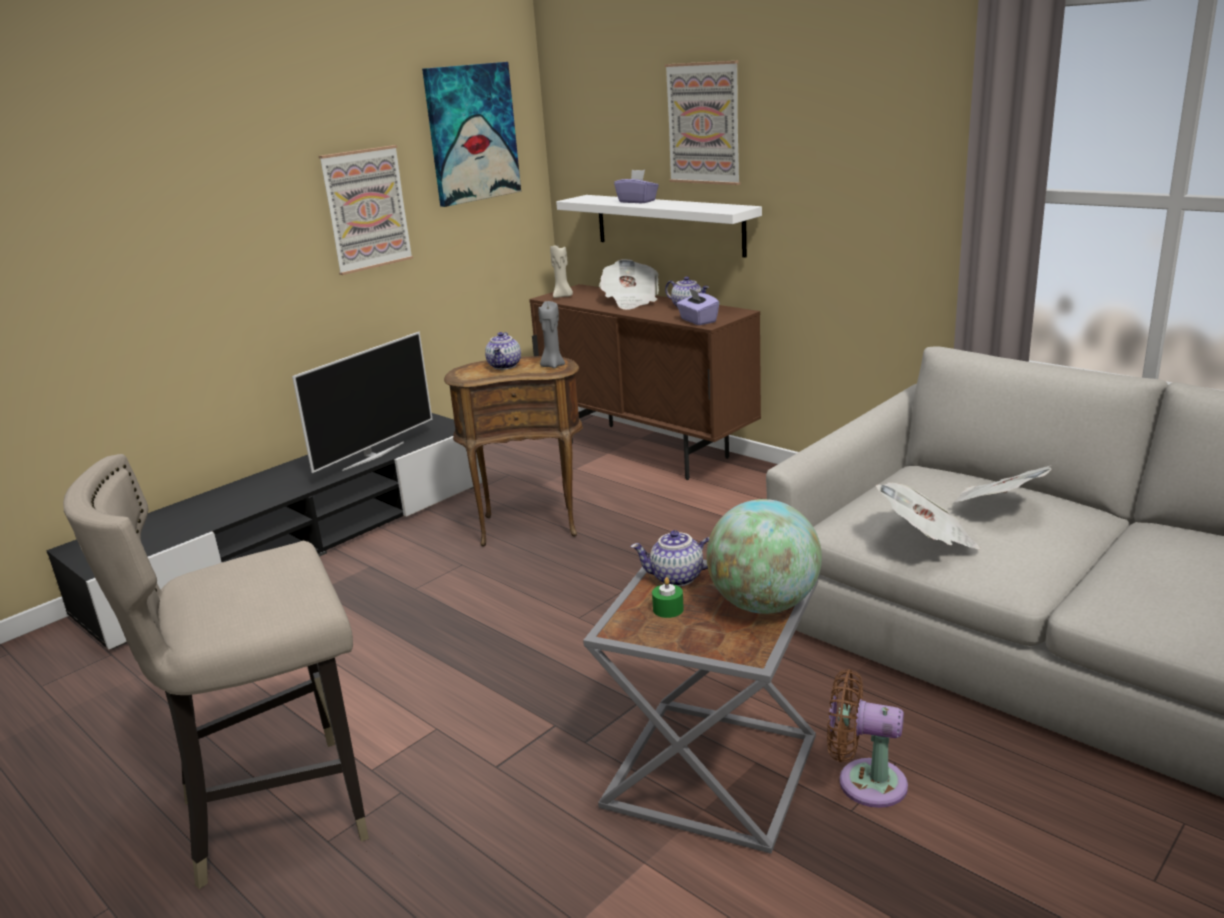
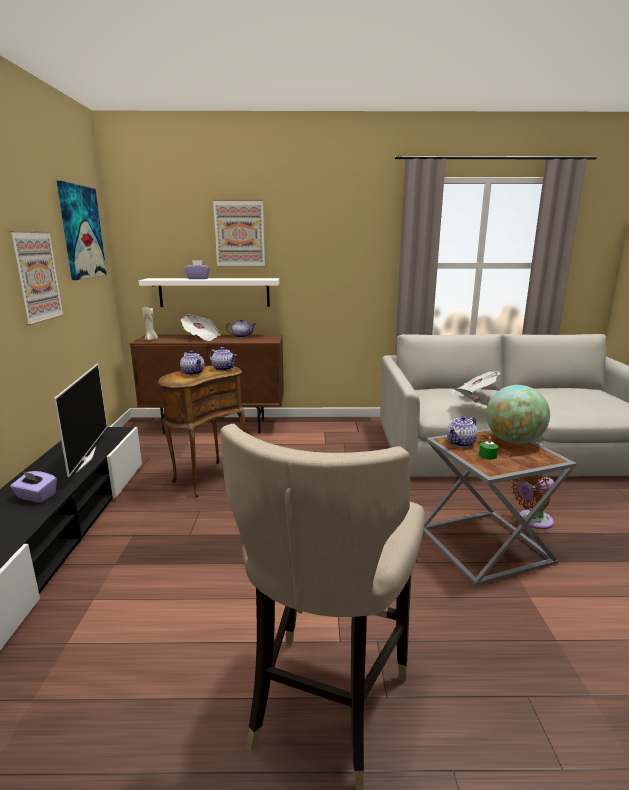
camera: 45 degrees left, 5 degrees down
grey candle [538,301,565,368] -> teapot [209,347,237,371]
purple tissue box [677,288,719,325] -> purple tissue box moved to [10,471,57,503]

